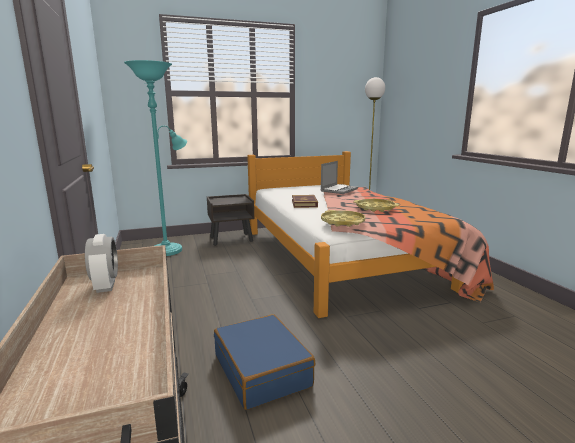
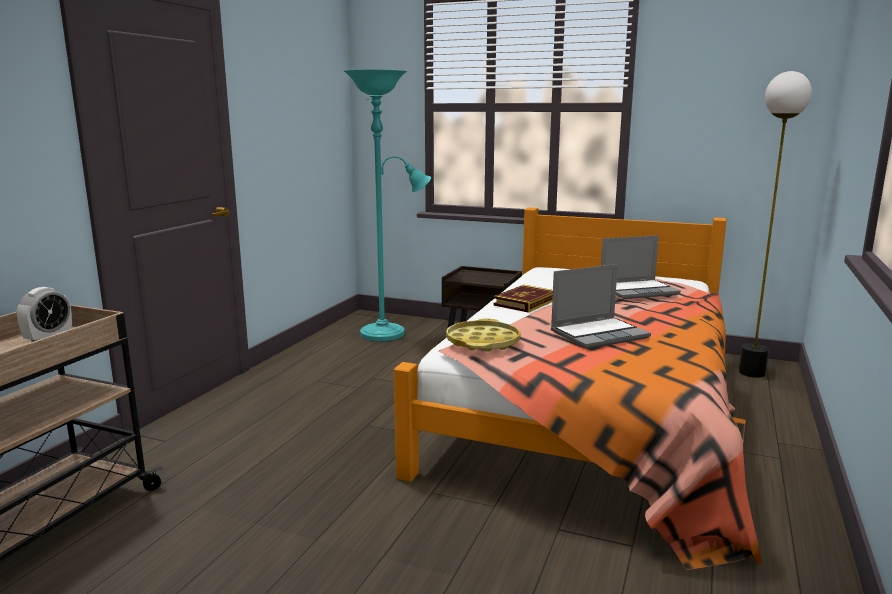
camera: 40 degrees right, 0 degrees up
blue suitcase [214,314,315,410] -> none
yellow tray [353,199,400,212] -> laptop [551,264,651,349]

